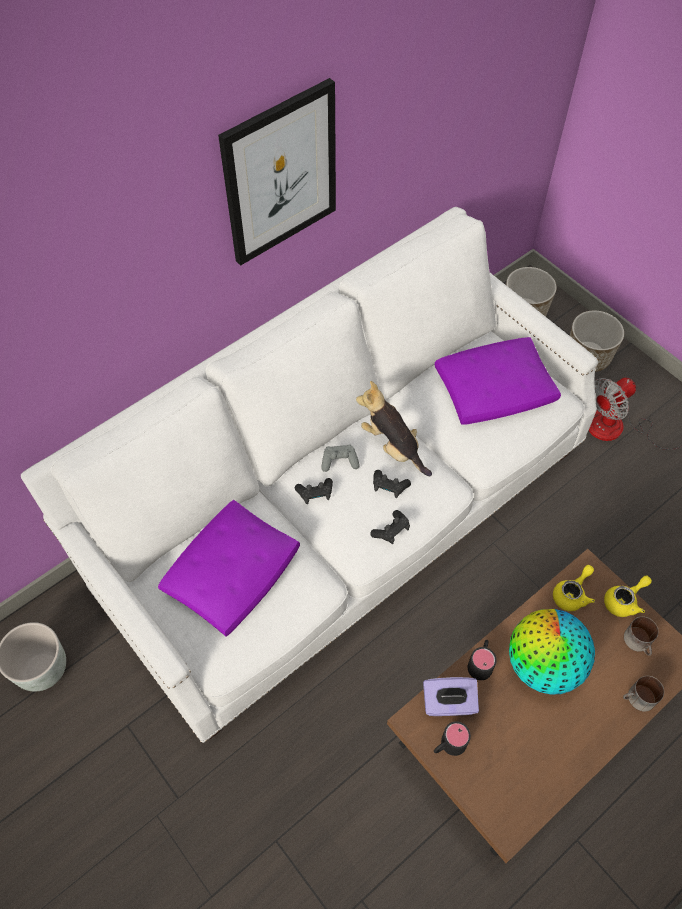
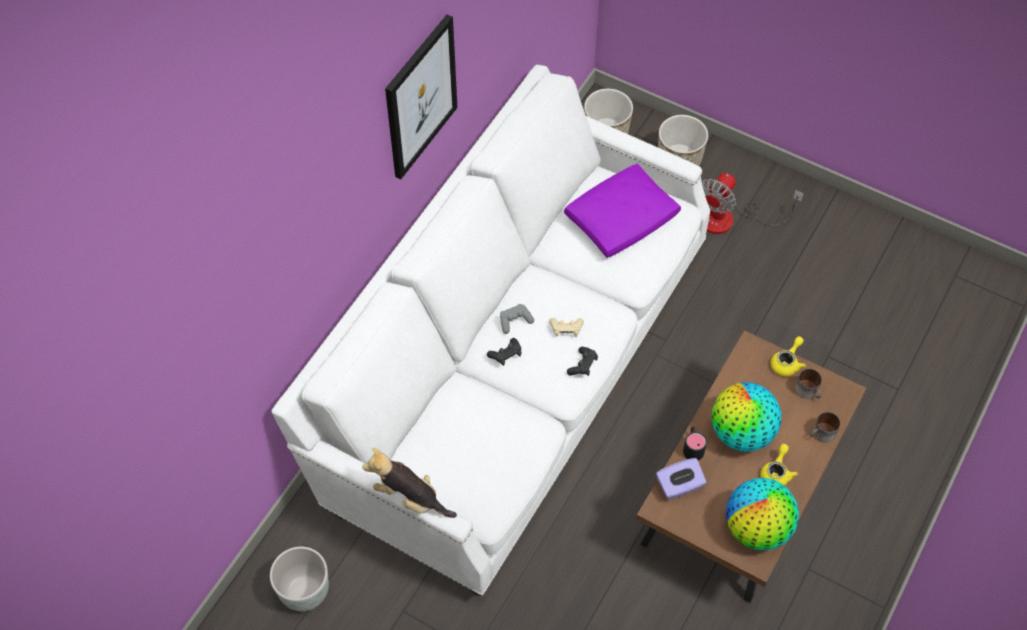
camera: 20 degrees left, 0 degrees up
purple pillow [158,500,300,637] -> none
plush toy [356,381,432,476] -> plush toy moved to [362,448,457,518]
black game controller [373,470,411,498] -> beige game controller [549,318,584,337]
black mug [434,721,471,756] -> none
yellow teapot [553,565,595,611] -> yellow teapot moved to [760,444,798,486]
none -> globe [726,478,799,550]

